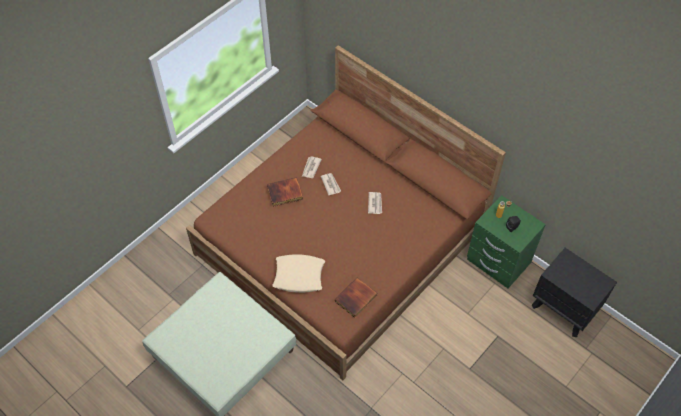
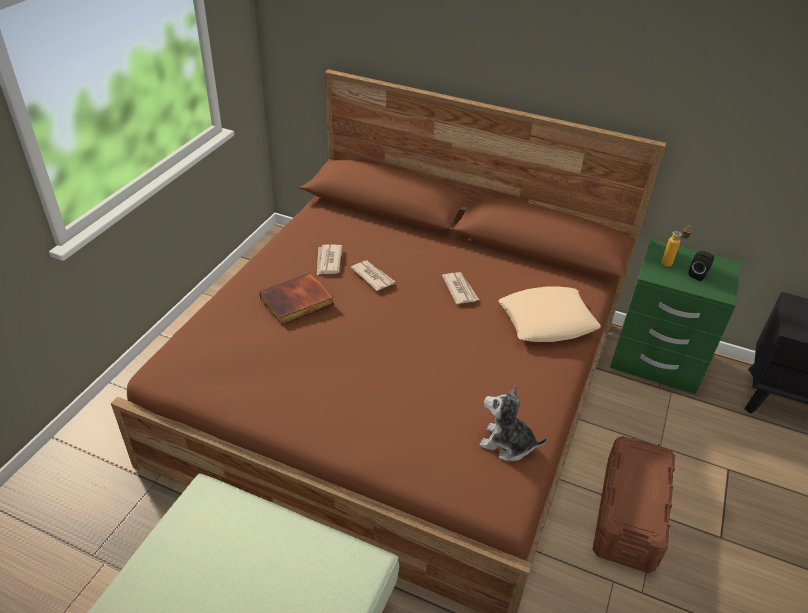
camera: 20 degrees left, 15 degrees down
beige pillow [273,254,325,293] -> beige pillow moved to [499,286,601,342]
book [335,278,377,318] -> plush toy [480,385,547,461]
none -> brown storage box [592,436,675,573]

